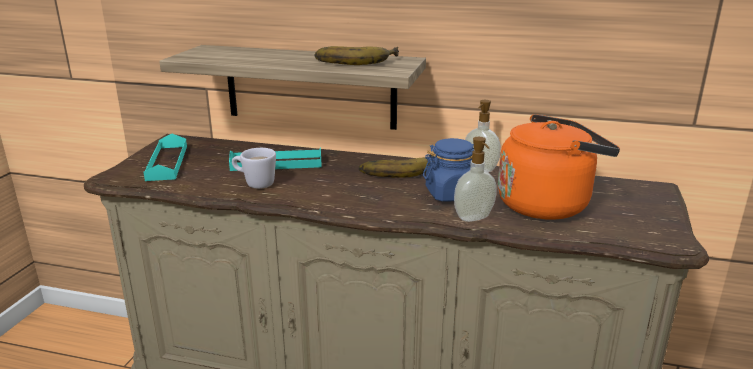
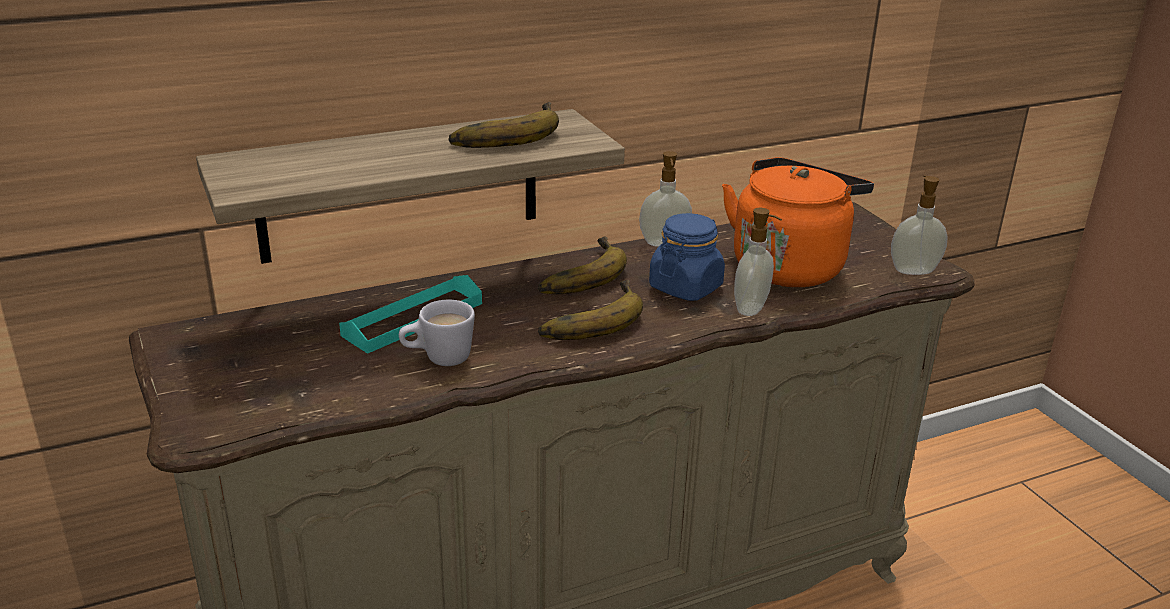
camera: 40 degrees left, 5 degrees up
turquoise tray [143,133,187,181] -> none
none -> banana [538,280,643,340]
none -> soap dispenser [891,176,948,275]

